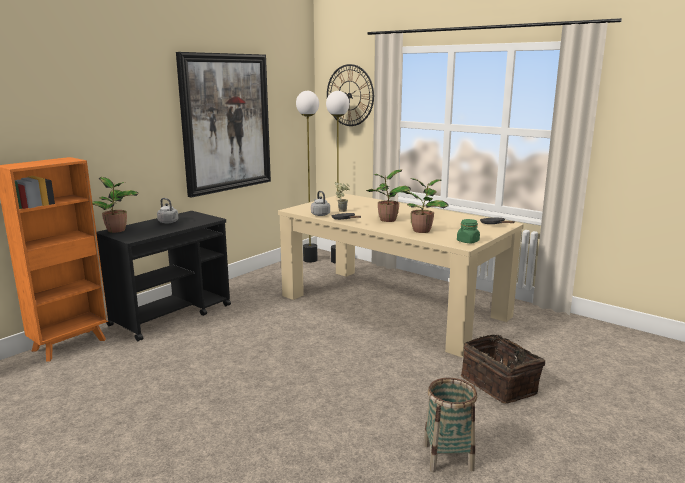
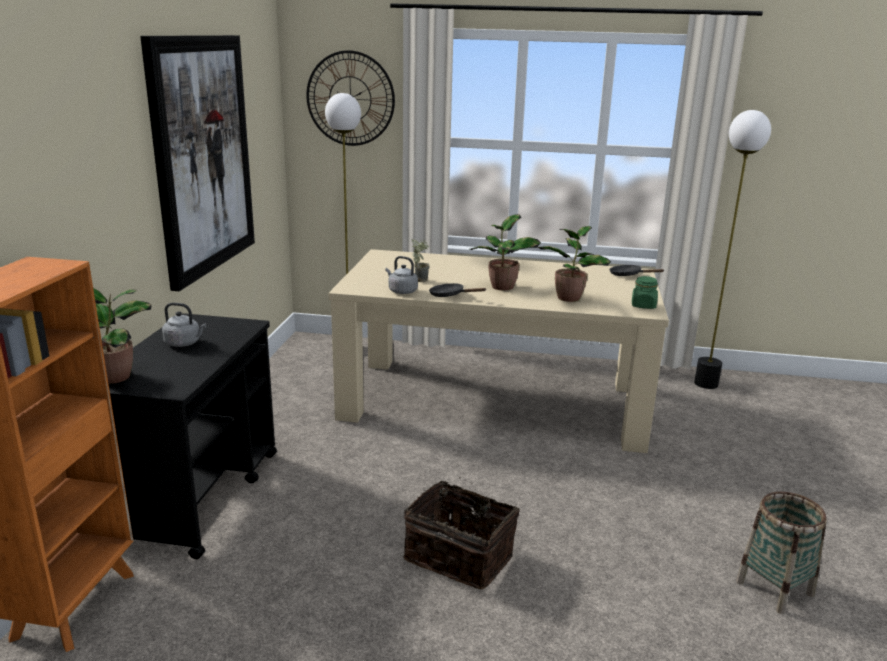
camera: 30 degrees left, 5 degrees up
floor lamp [296,91,319,262] -> floor lamp moved to [694,110,771,389]
basket [461,334,545,404] -> basket moved to [403,477,520,589]

